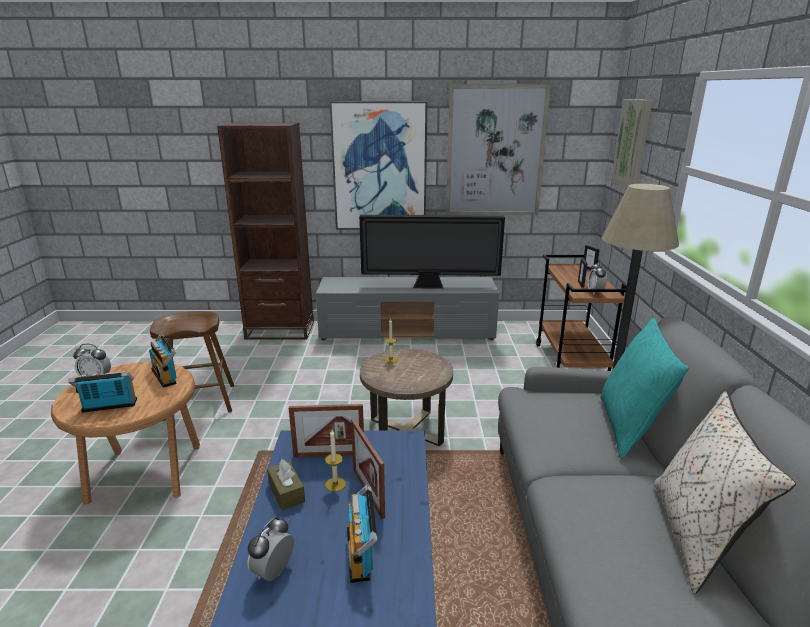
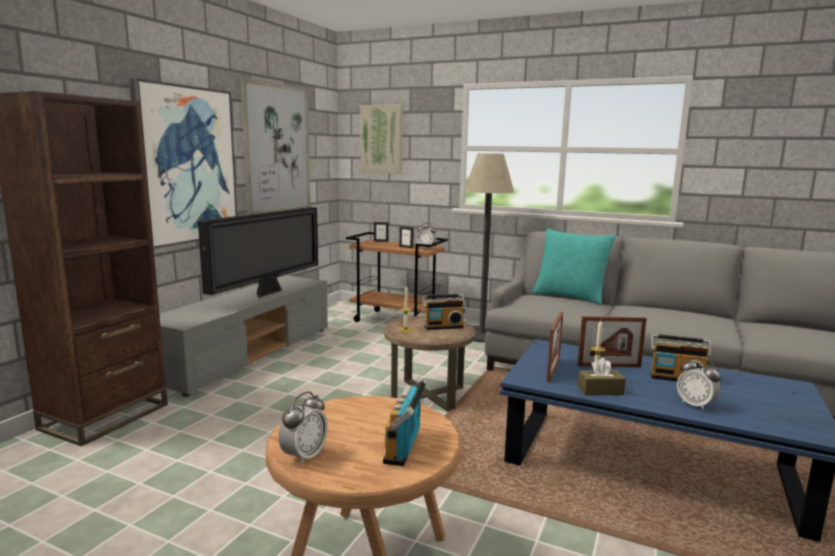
camera: 65 degrees left, 10 degrees down
radio [149,334,176,388] -> radio moved to [422,294,466,330]
brown stool [150,311,234,421] -> none
beige pillow [654,391,796,594] -> none

